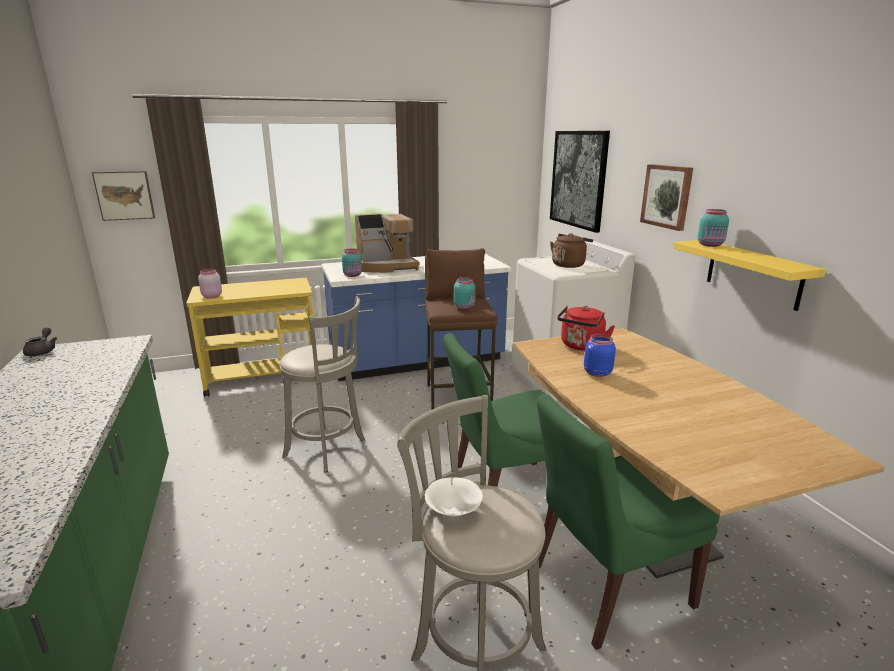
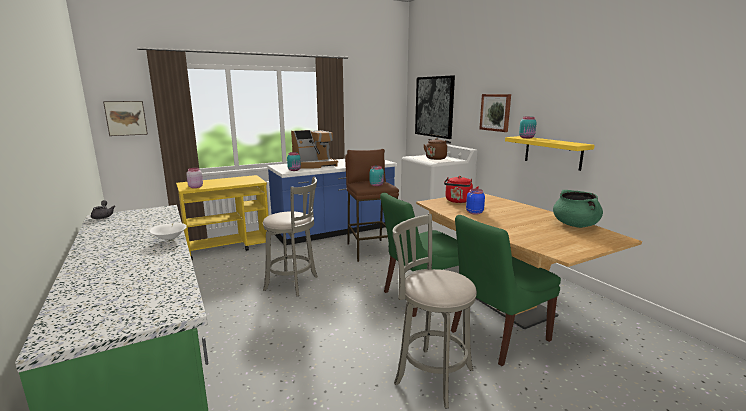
camera: 10 degrees left, 5 degrees down
white bowl [425,477,483,517] -> white bowl moved to [149,223,187,242]
none -> green cooking pot [553,190,603,228]

